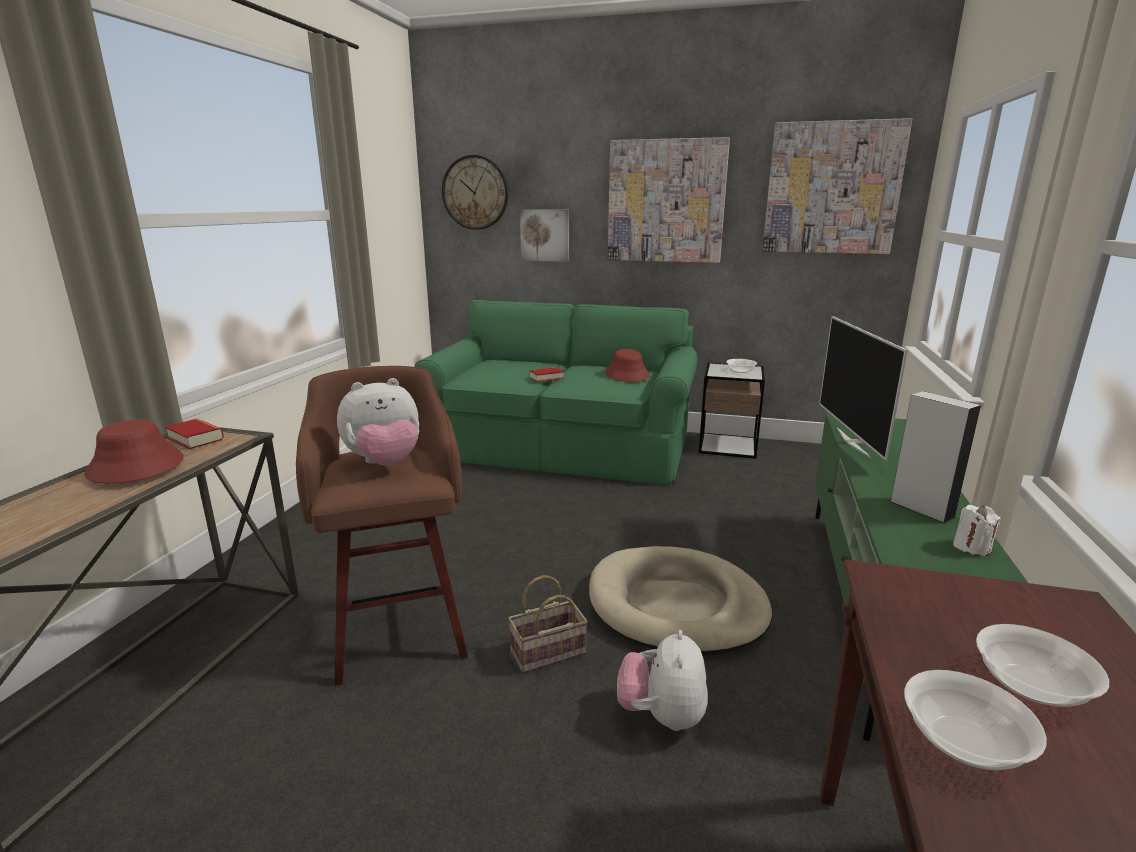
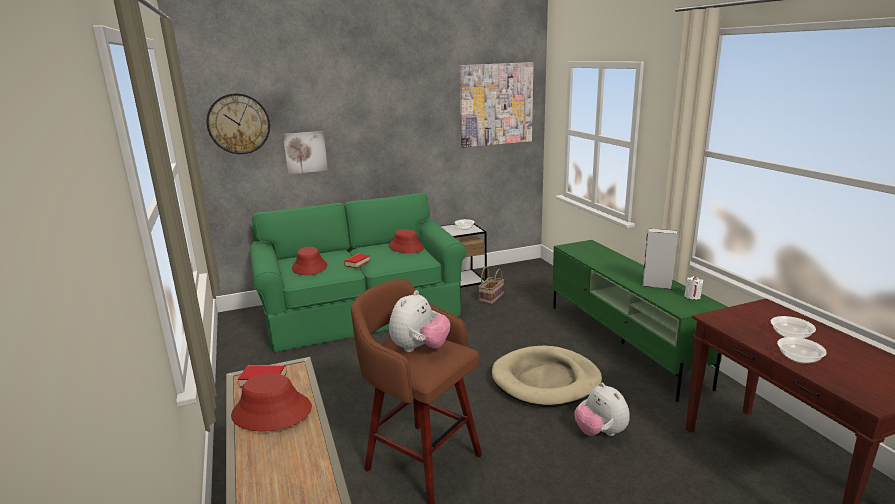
camera: 35 degrees left, 0 degrees up
basket [508,575,588,674] -> basket moved to [478,267,504,304]
picture [608,137,730,263] -> none
television [819,316,908,460] -> none
none -> red hat [292,247,327,275]

